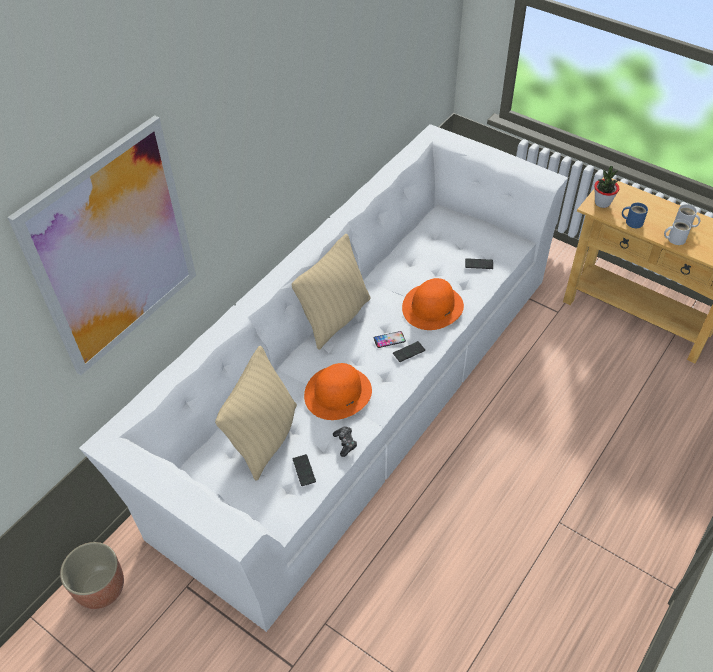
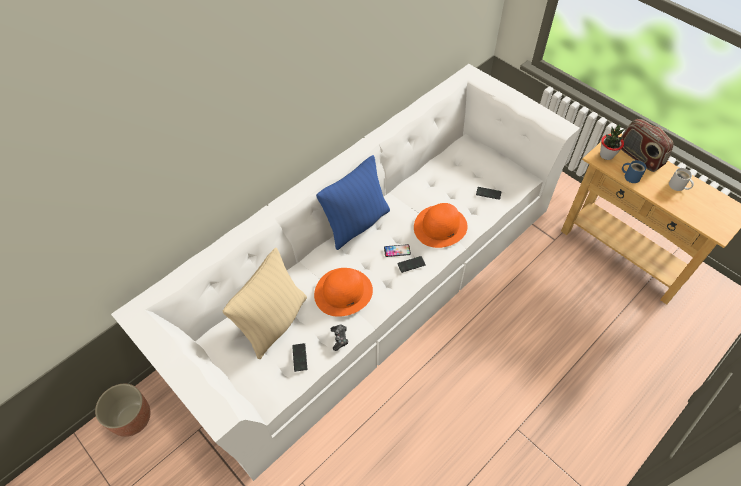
camera: 10 degrees right, 5 degrees up
picture [7,115,196,375] -> none
beige pillow [292,234,371,350] -> blue pillow [316,155,390,250]
white mug [664,219,691,245] -> none
none -> radio [621,119,674,172]

